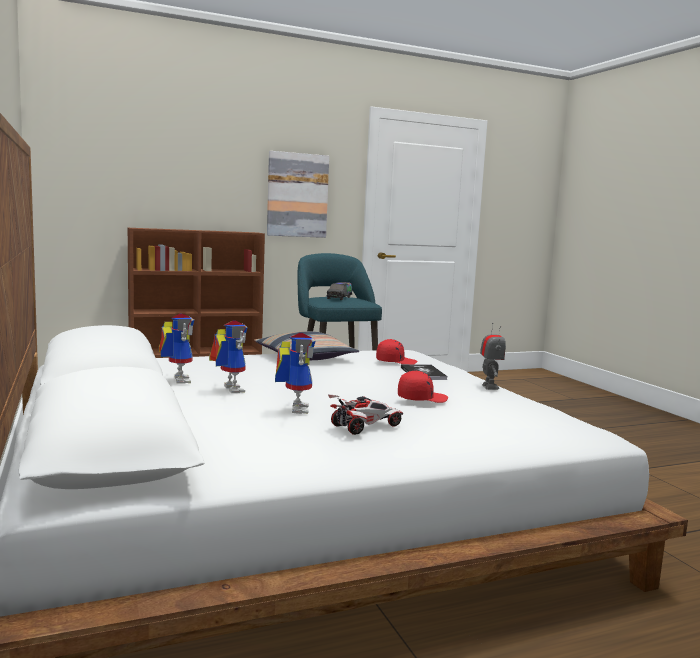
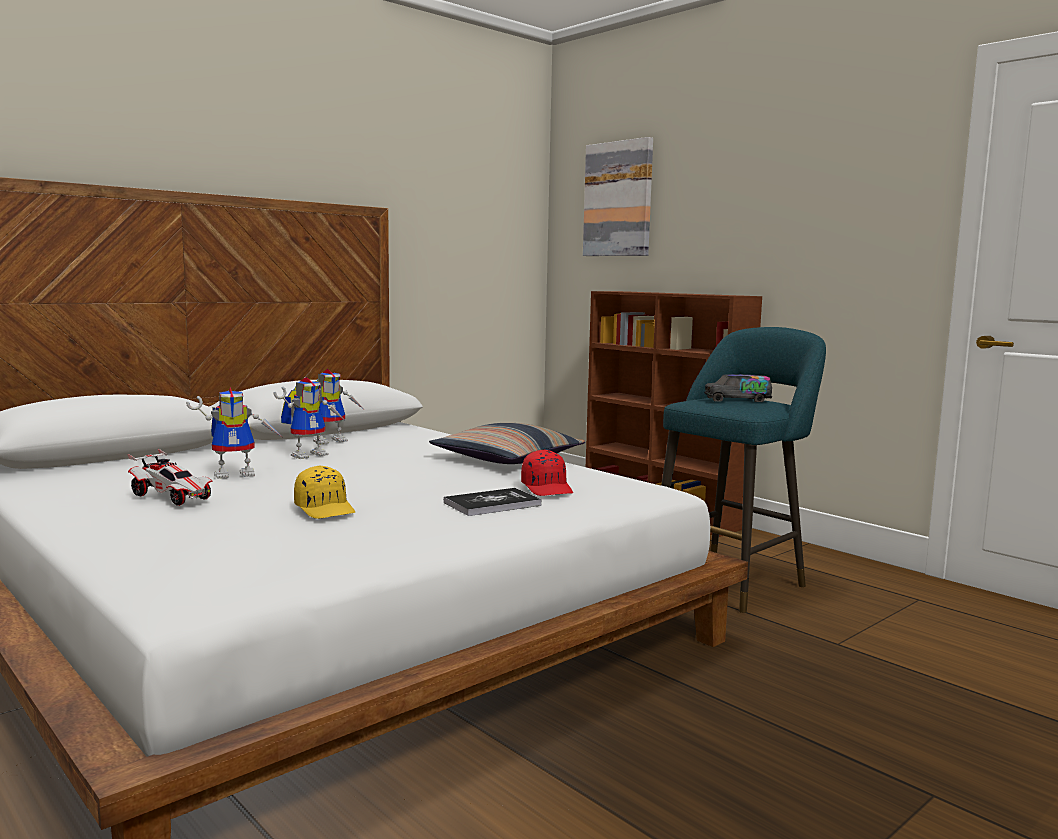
camera: 70 degrees right, 0 degrees up
picture [267,151,329,238] -> picture moved to [583,137,653,256]
red cap [398,371,448,403] -> yellow cap [294,466,355,519]
toy robot [480,323,506,390] -> none

